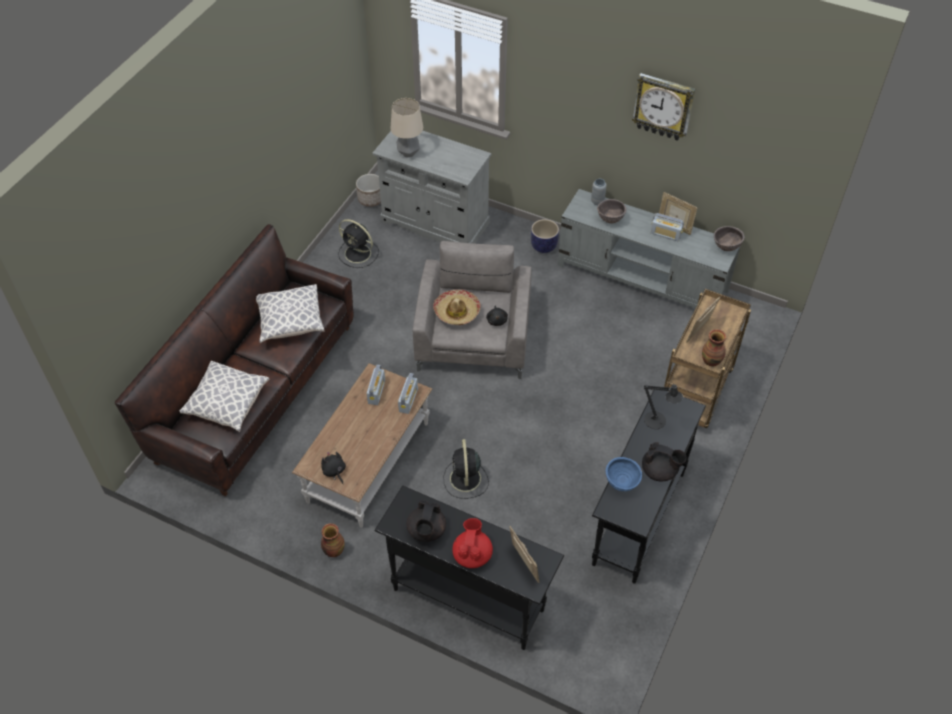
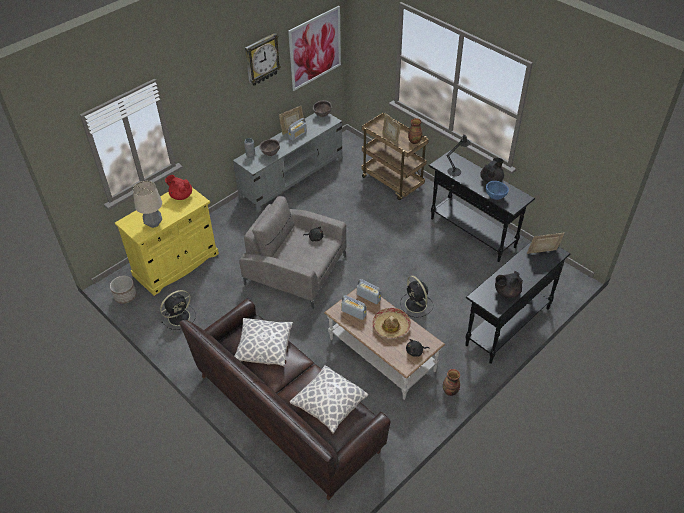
camera: 70 degrees left, 5 degrees down
grey cabinet [372,131,491,244] -> yellow cabinet [115,187,219,296]
black teapot [406,500,446,542] -> black teapot turned 135 degrees clockwise [495,271,523,298]
hat [433,290,480,325] -> hat moved to [372,308,411,338]
black fan [443,439,489,499] -> black fan turned 45 degrees clockwise [400,276,433,318]
red teapot [452,518,493,568] -> red teapot moved to [165,175,192,200]
planter [531,219,559,253] -> none
none -> picture [288,6,341,91]

